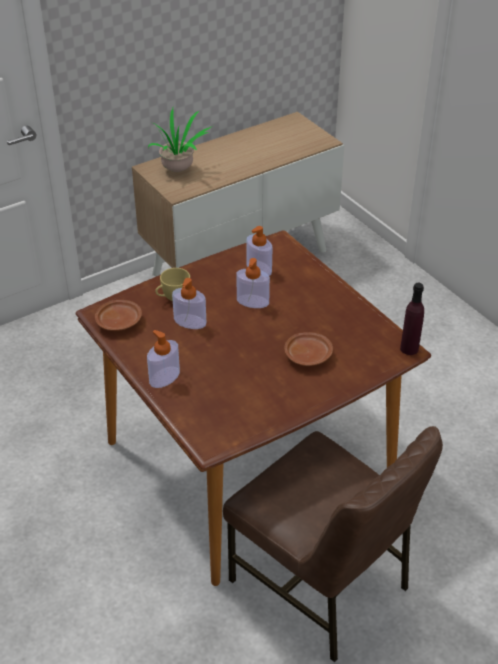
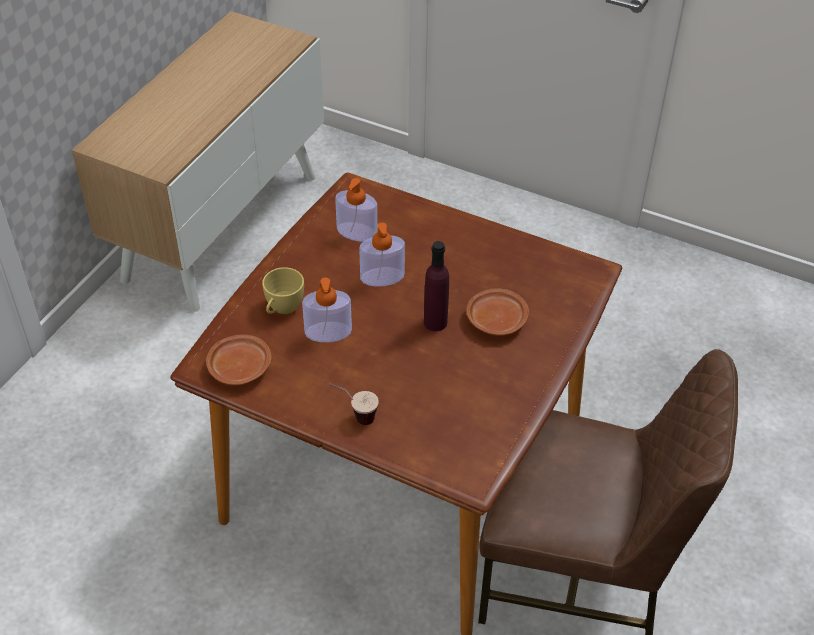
camera: 30 degrees left, 5 degrees up
soap dispenser [147,330,180,388] -> cup [328,383,379,425]
potted plant [148,108,213,172] -> none
purple bottle [400,283,424,355] -> purple bottle moved to [424,241,449,331]

